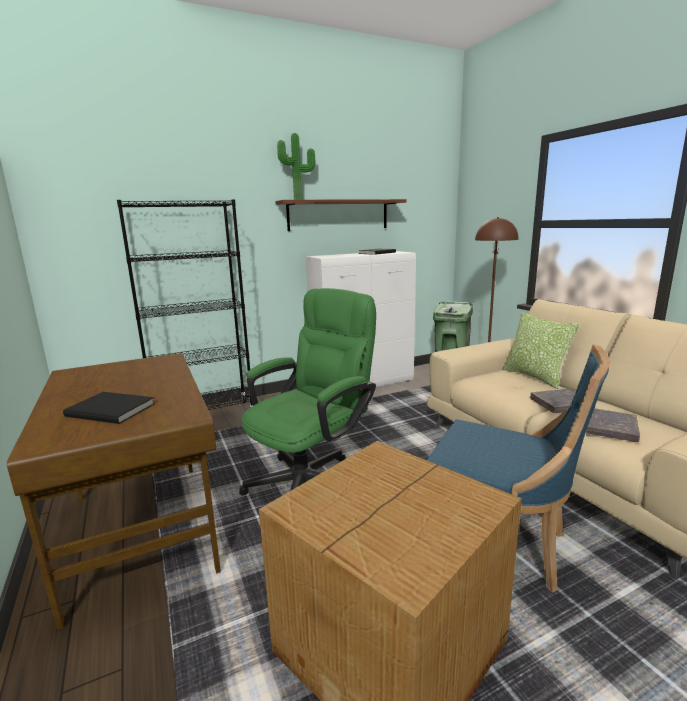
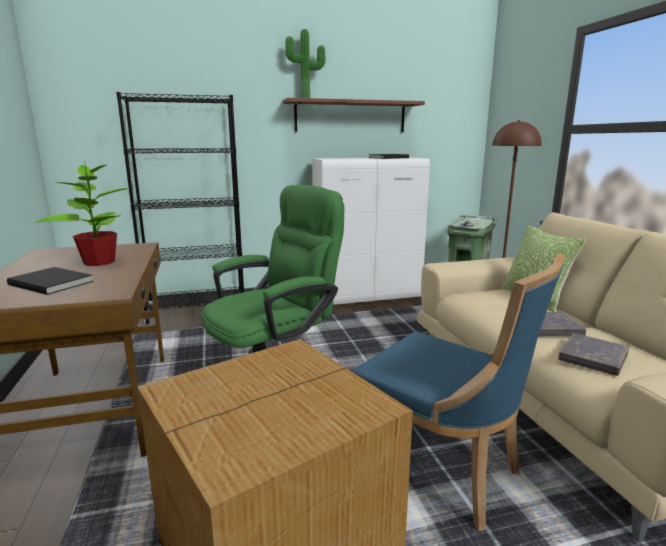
camera: 10 degrees right, 0 degrees up
none -> potted plant [35,161,130,266]

